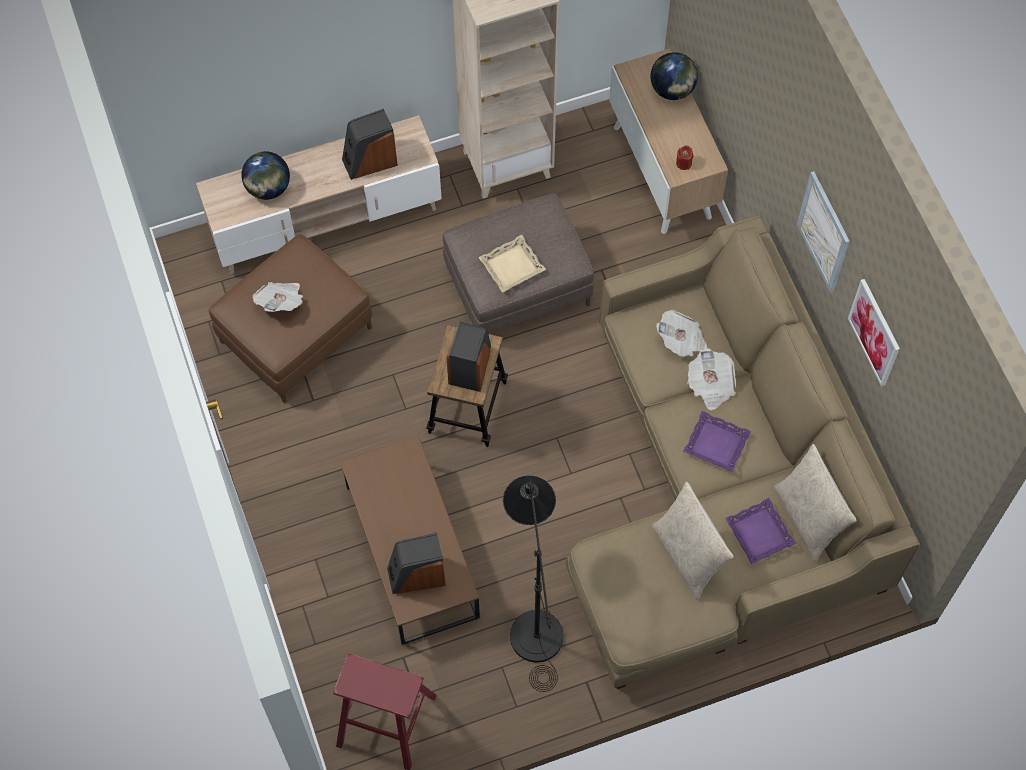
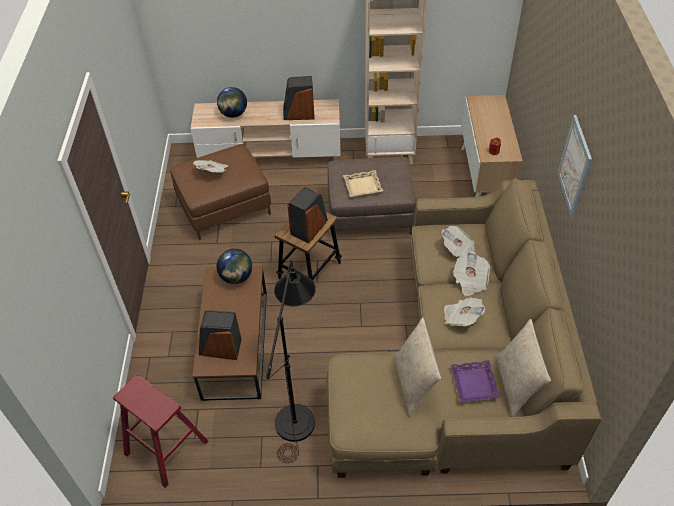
camera: 20 degrees right, 15 degrees down
globe [651,52,698,100] -> globe moved to [217,249,252,284]
purple tray [683,411,751,472] -> newspaper [444,297,485,326]
picture [848,279,900,387] -> none

